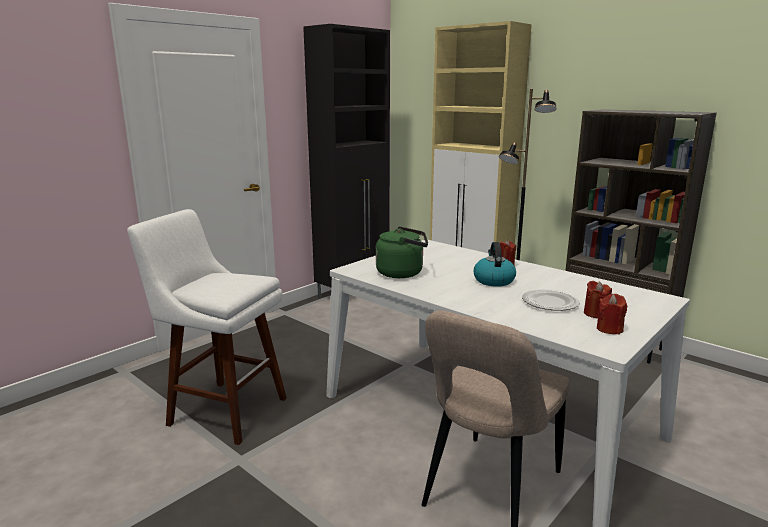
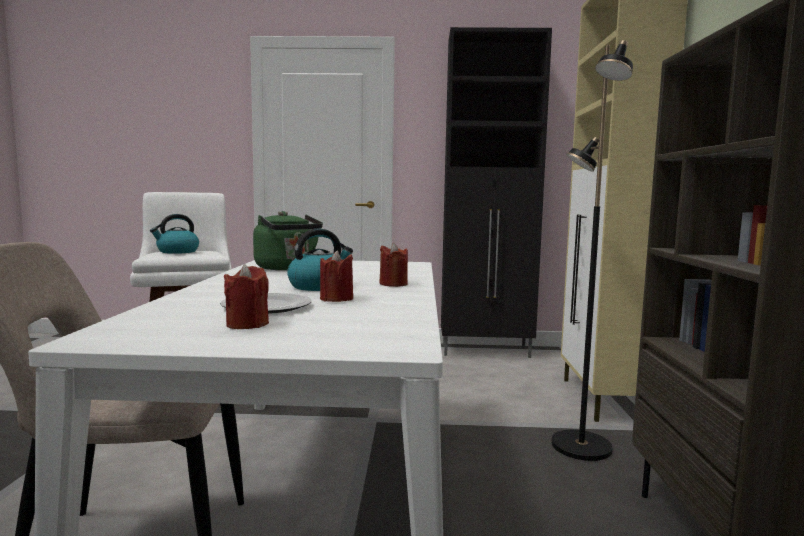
camera: 50 degrees right, 10 degrees down
red candle [597,294,627,334] -> red candle moved to [320,250,353,302]
none -> kettle [150,214,199,254]

